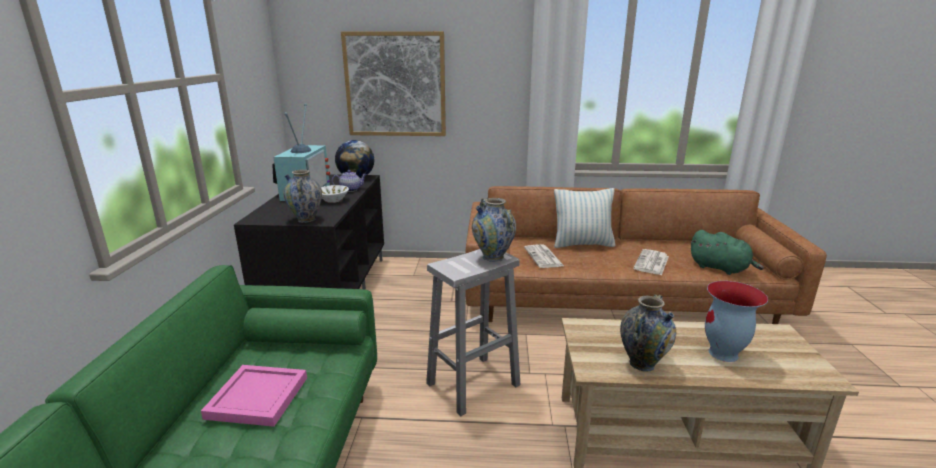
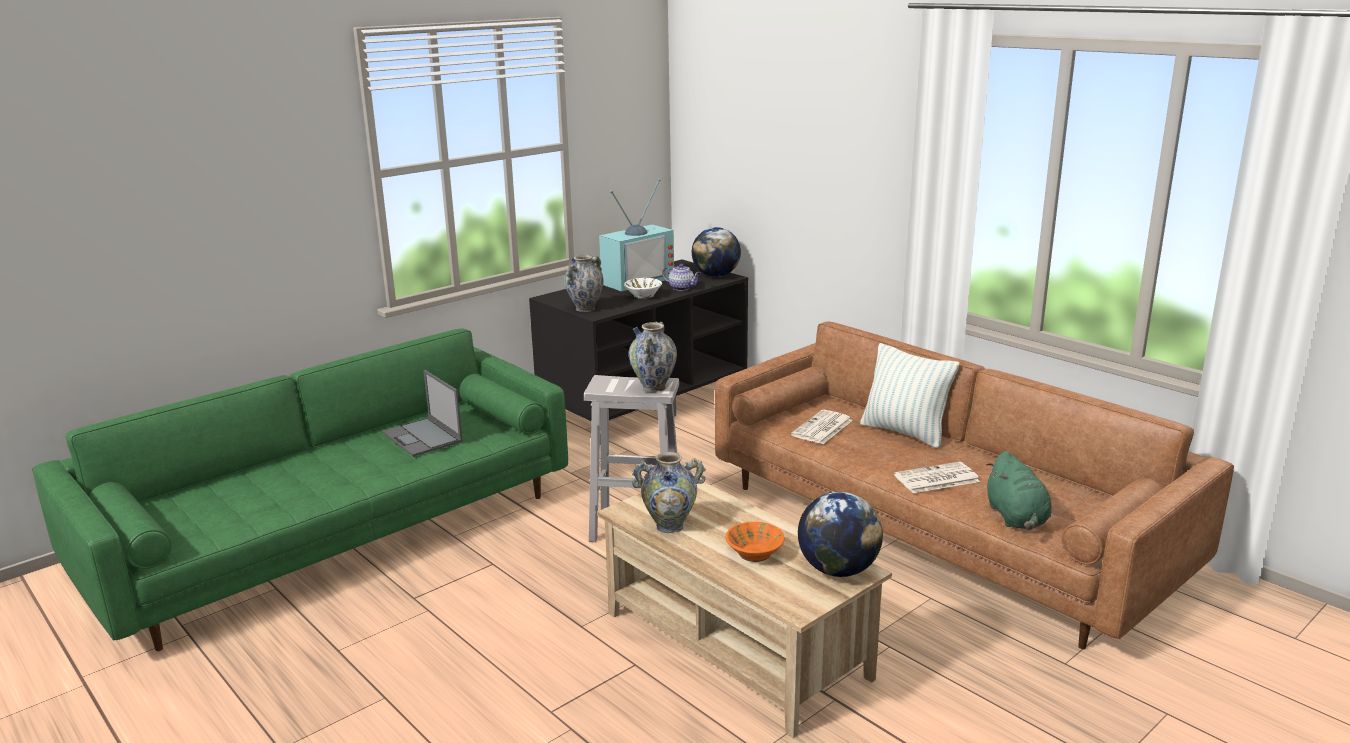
camera: 45 degrees right, 0 degrees up
pink tray [201,365,307,427] -> laptop [382,370,463,457]
picture [341,31,446,136] -> none
vase [705,281,768,362] -> orange bowl [725,522,785,562]
none -> globe [798,492,883,577]

